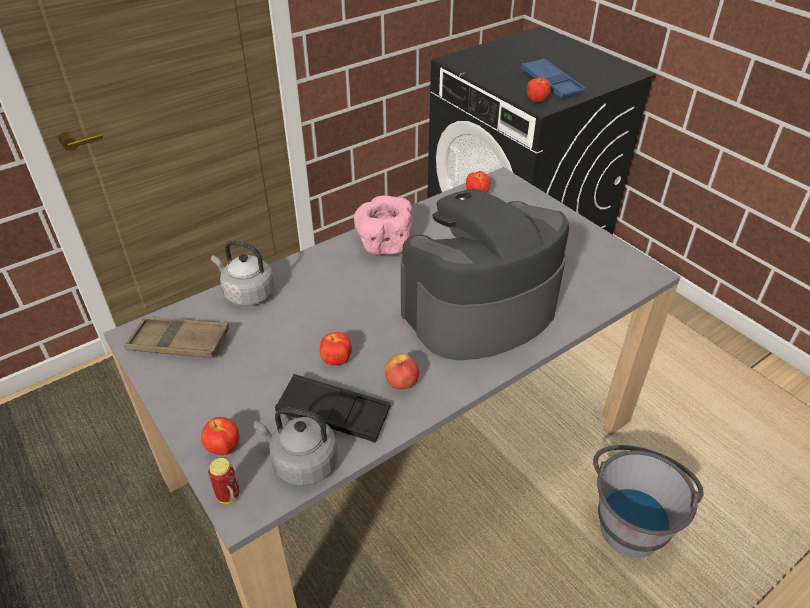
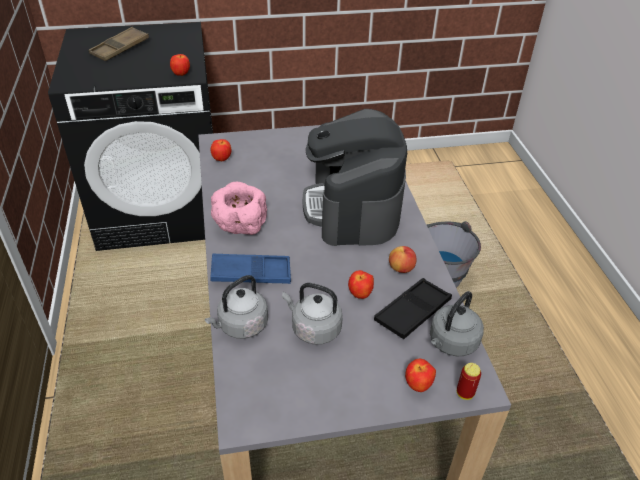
camera: 65 degrees left, 0 degrees up
brown tray [124,317,229,358] -> brown tray moved to [89,27,149,61]
blue tray [521,58,586,99] -> blue tray moved to [210,253,291,284]
none -> grey kettle [282,283,343,345]

